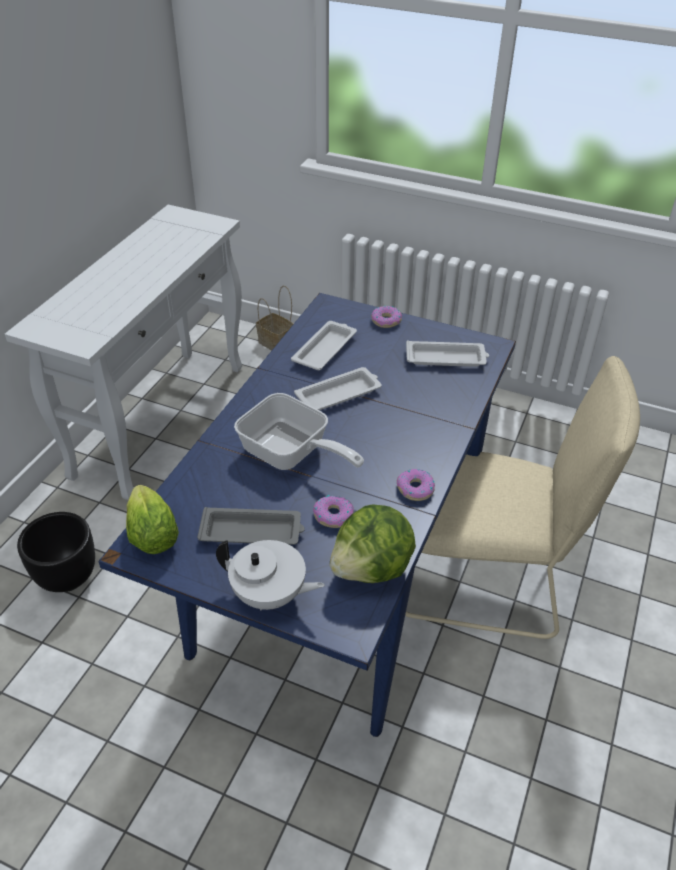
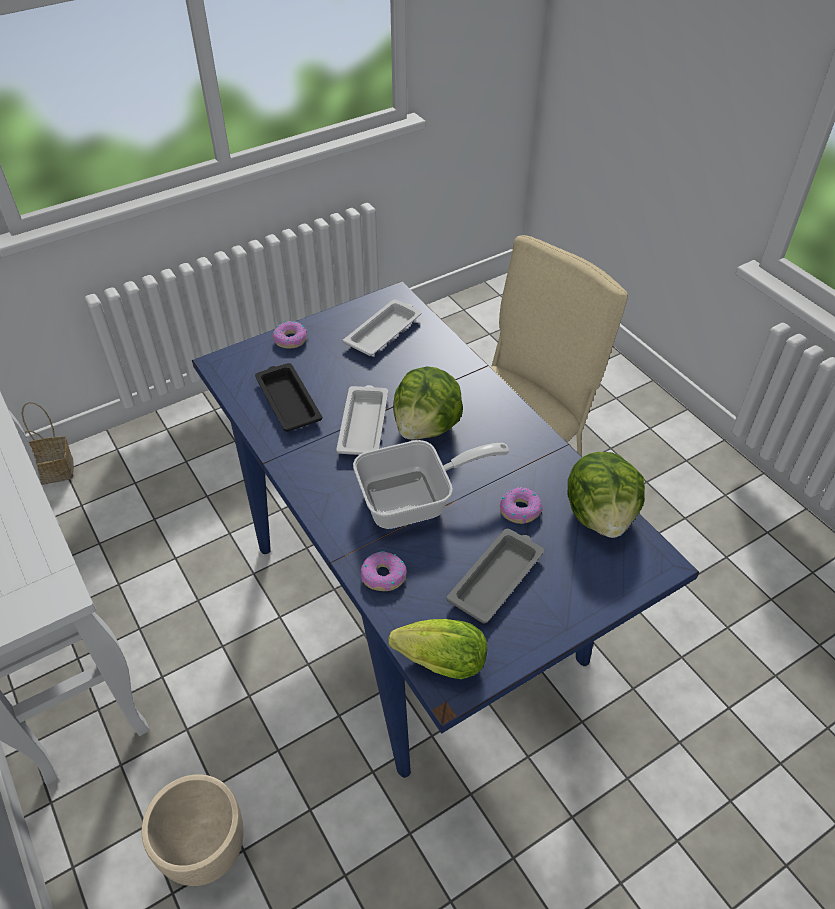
camera: 55 degrees left, 5 degrees up
black planter [17,512,95,592] -> beige planter [141,774,244,886]
white teapot [216,540,325,611] -> none
white tray [291,321,357,370] -> black tray [255,363,322,432]
donut [397,469,435,501] -> donut moved to [361,551,407,591]
none -> lettuce [393,366,463,440]

